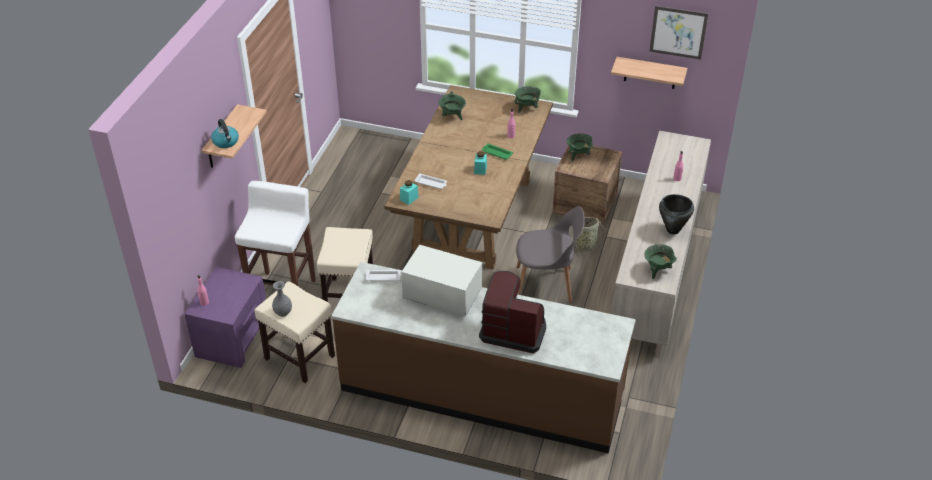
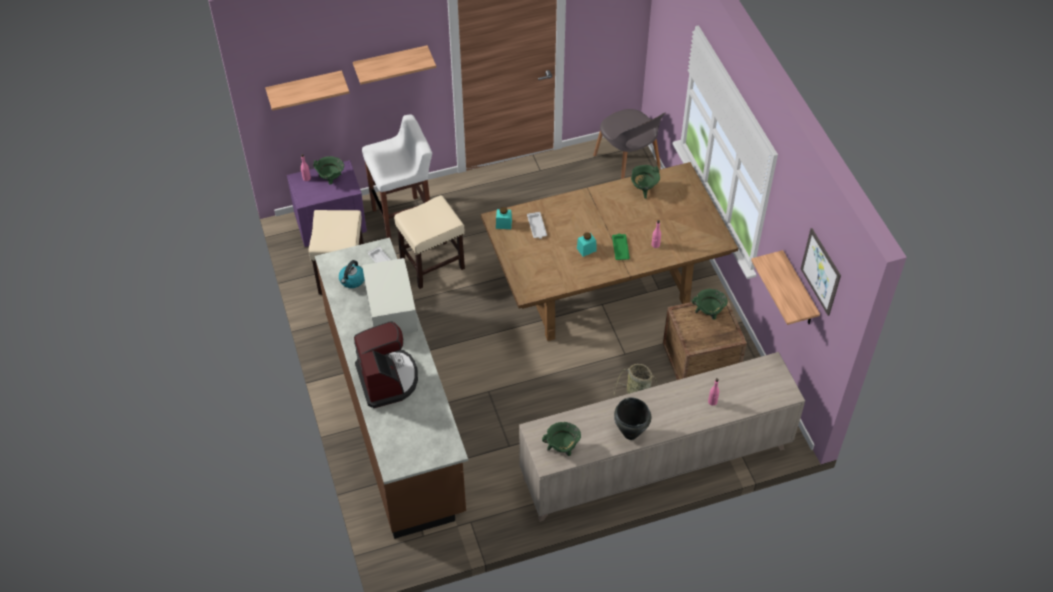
camera: 55 degrees right, 10 degrees up
kettle [211,119,239,148] -> kettle moved to [339,260,364,288]
grey vase [272,281,292,317] -> none
green cooking pot [515,86,541,113] -> green cooking pot moved to [313,156,344,185]
grey chair [516,207,585,303] -> grey chair moved to [593,109,665,179]
none -> shelf [265,70,349,111]

